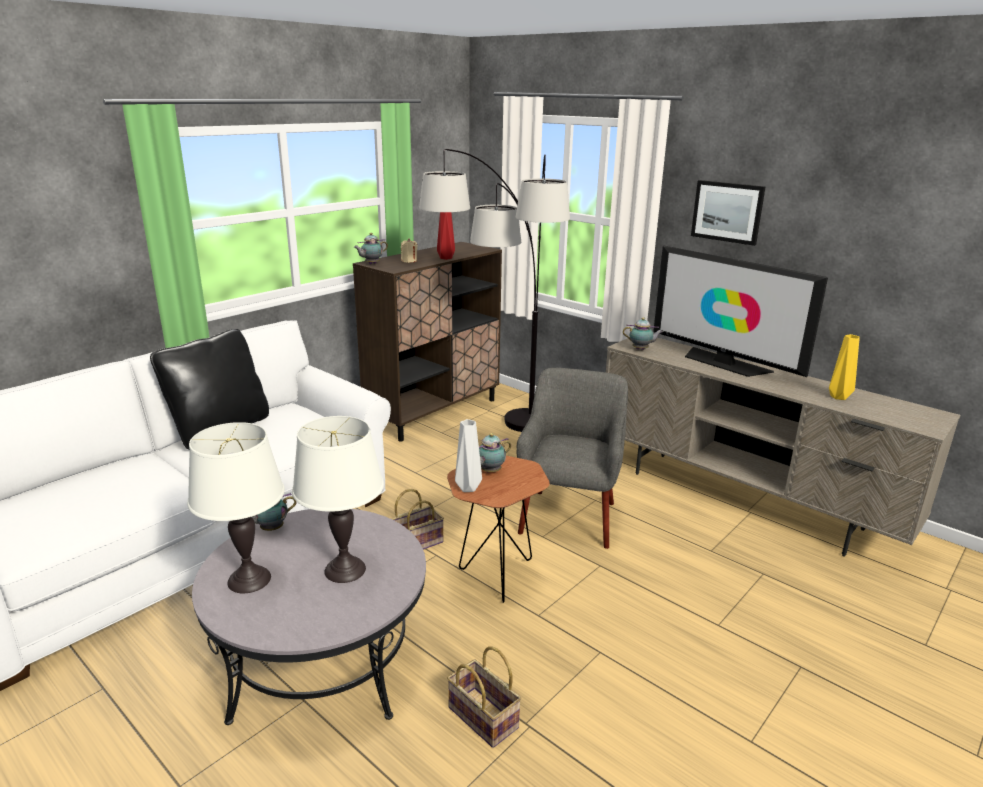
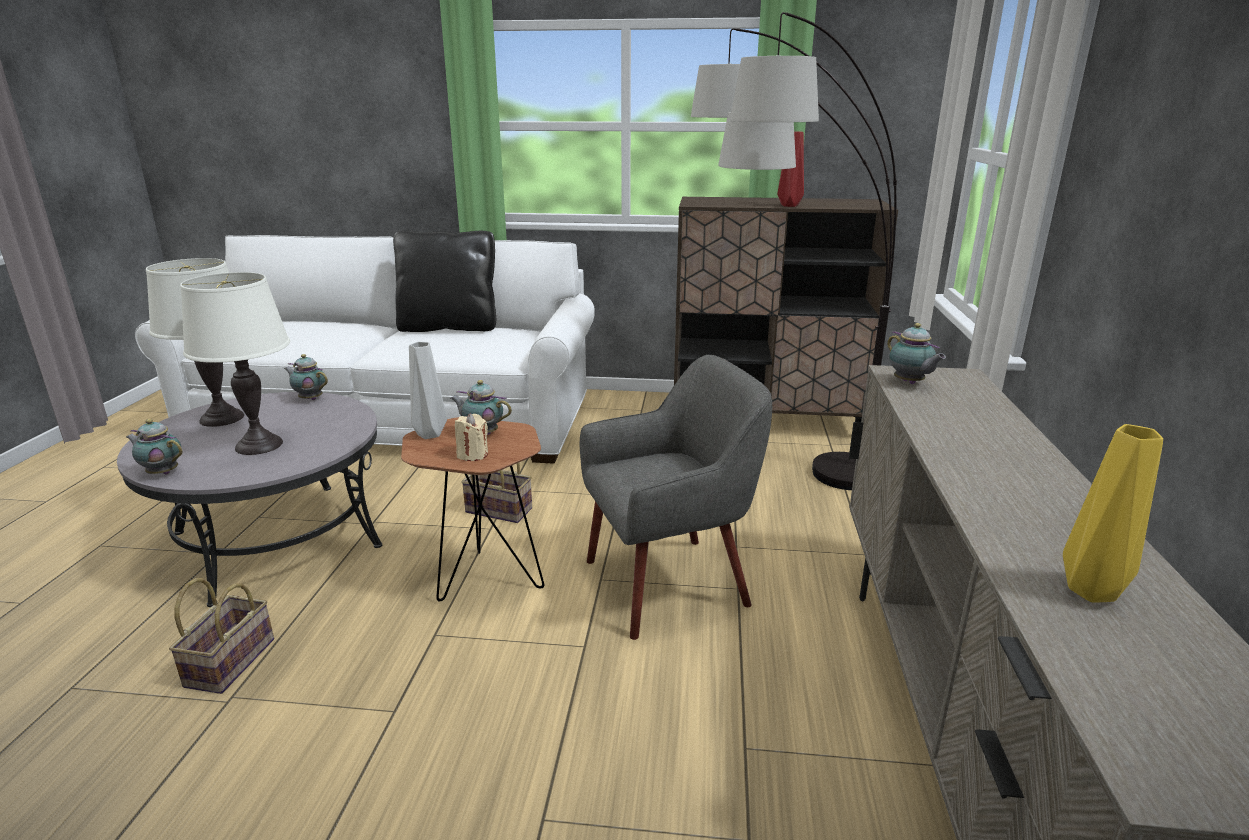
camera: 55 degrees right, 0 degrees up
teapot [354,233,388,264] -> teapot moved to [126,419,182,474]
beige candle [401,238,418,263] -> beige candle moved to [455,414,488,461]
television [653,246,828,377] -> none
picture [691,180,765,246] -> none

